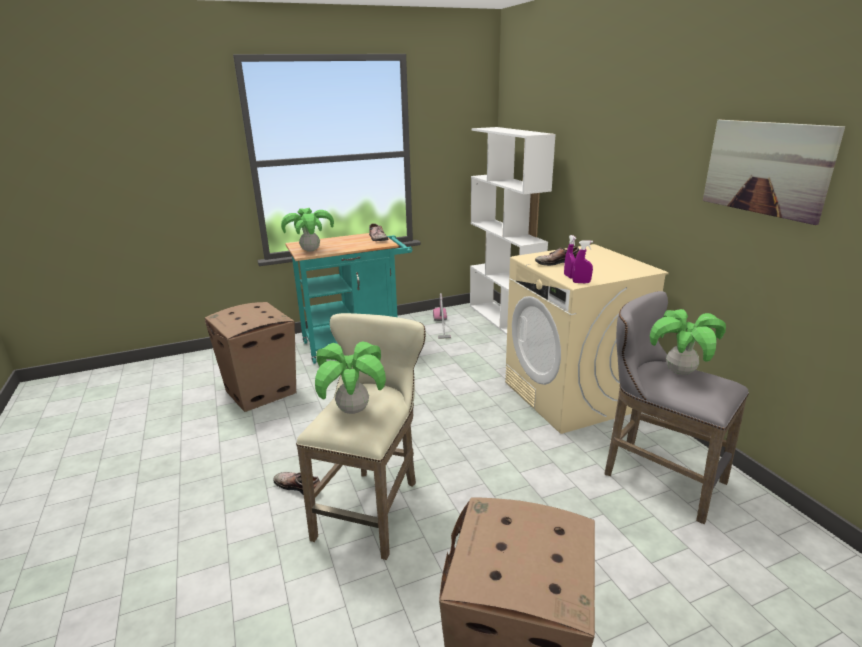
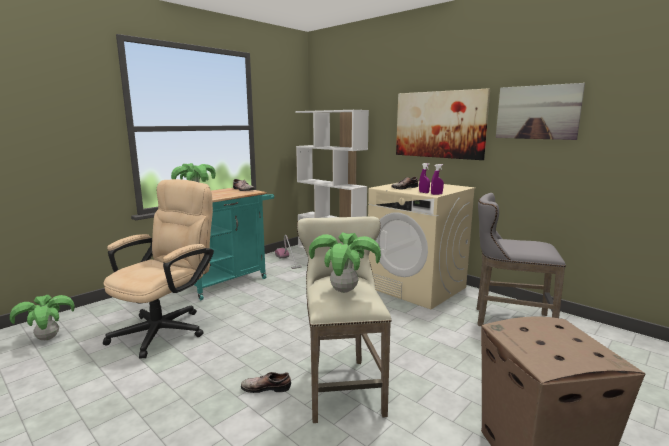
camera: 25 degrees left, 10 degrees down
cardboard box [205,302,296,412] -> beige office chair [103,179,214,359]
potted plant [650,309,726,375] -> potted plant moved to [10,295,75,340]
none -> picture [396,88,490,160]

